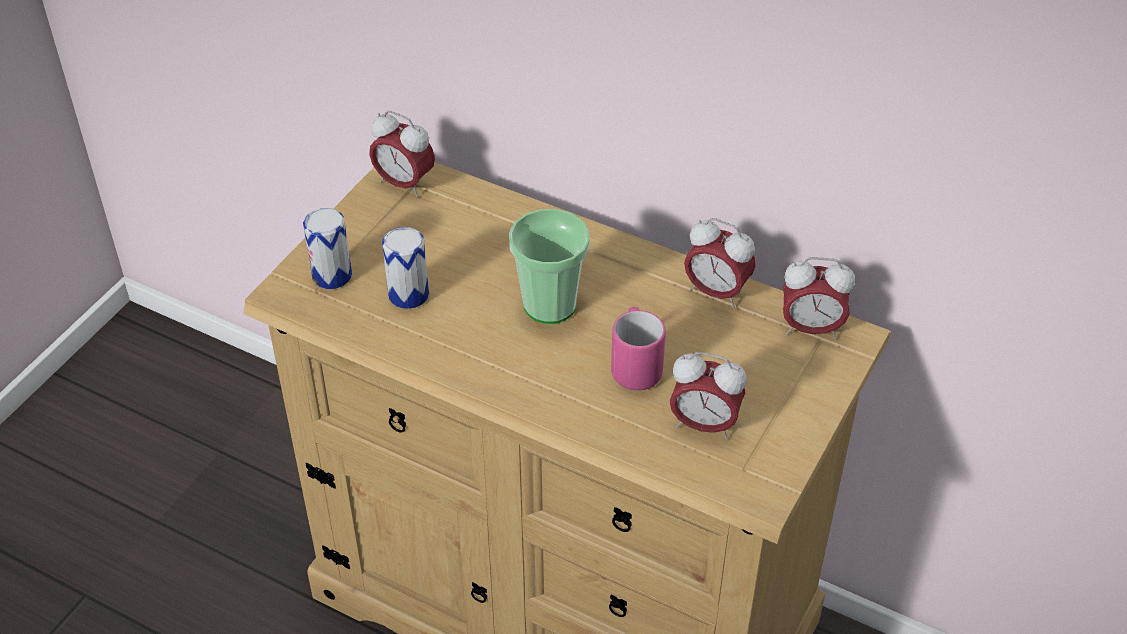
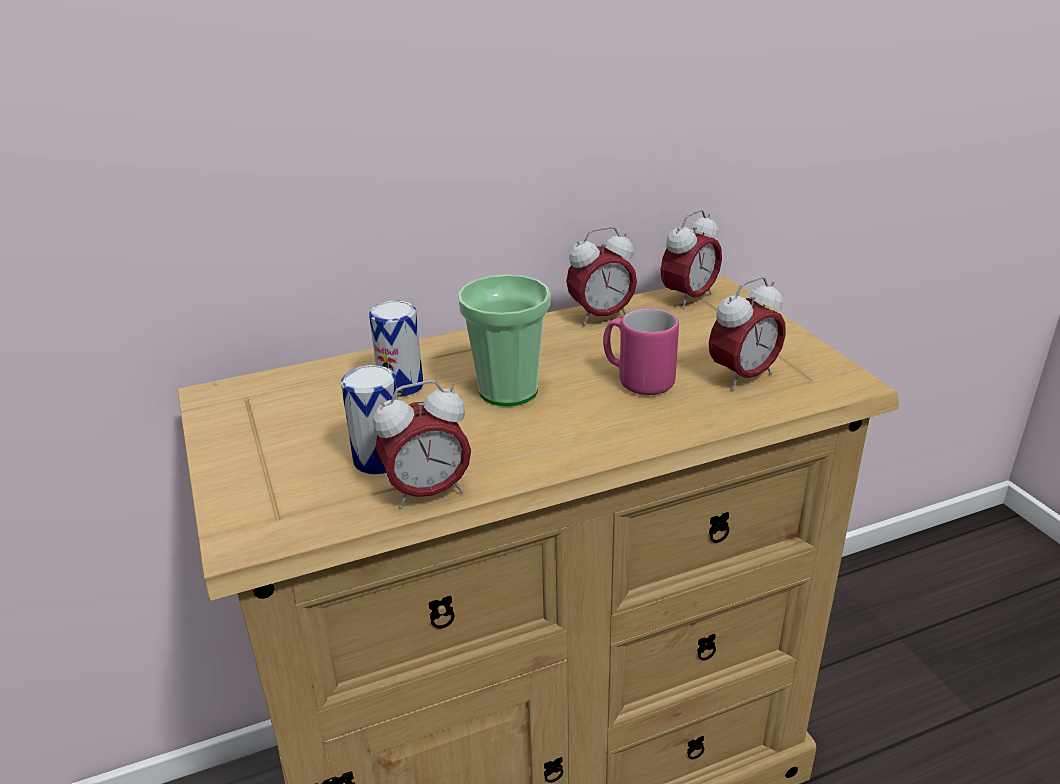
camera: 50 degrees left, 15 degrees down
can [303,208,352,289] -> can moved to [369,300,423,397]
alarm clock [369,111,435,197] -> alarm clock moved to [373,380,471,509]

